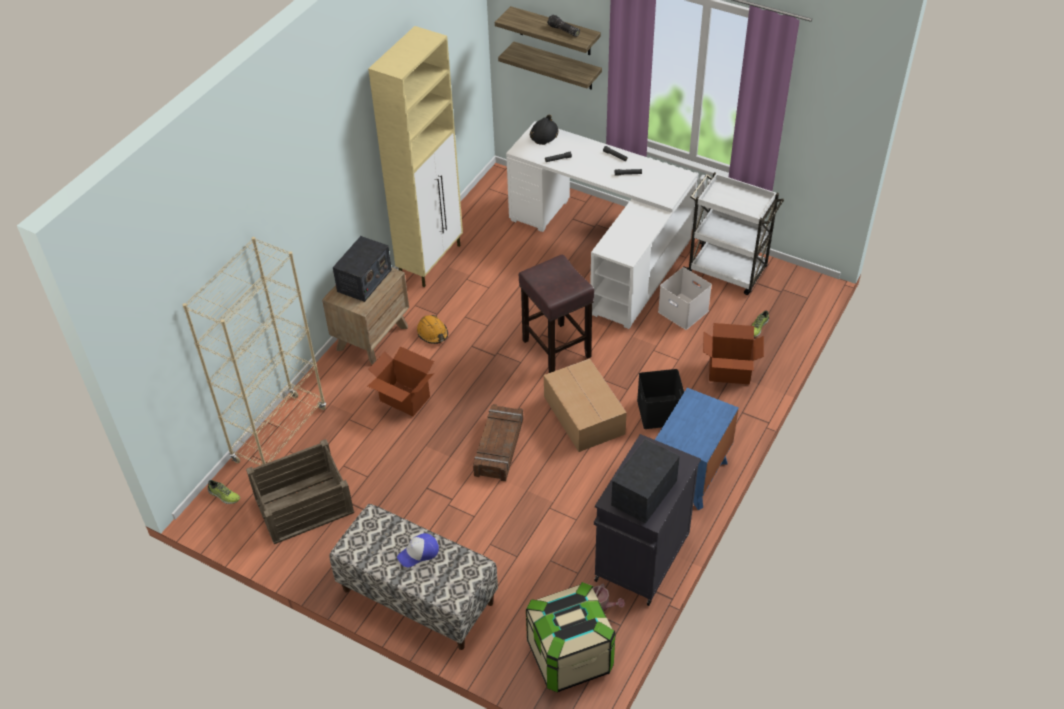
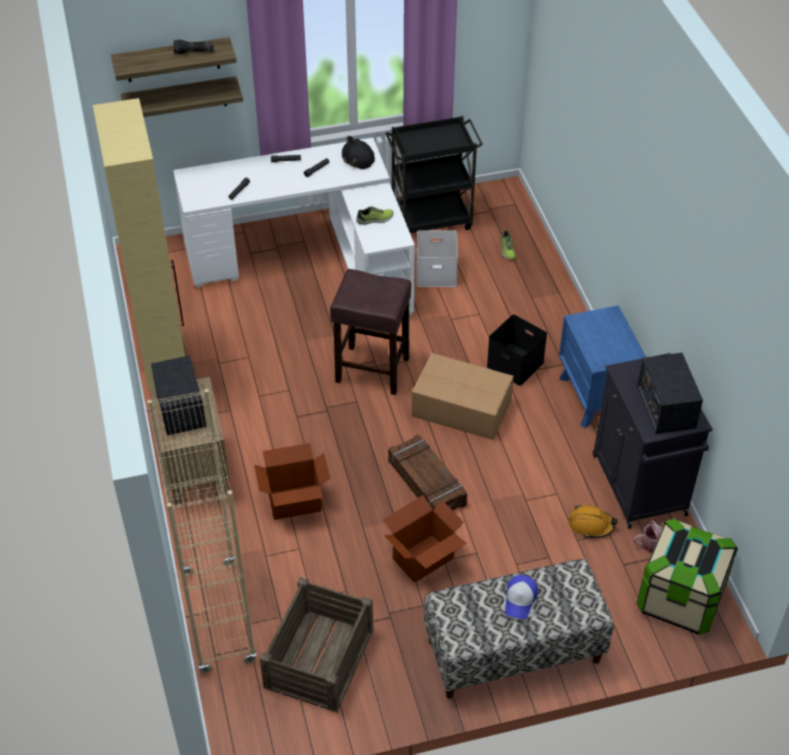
camera: 45 degrees left, 0 degrees up
shoe [208,480,240,504] -> shoe moved to [356,207,393,225]
orange hard hat [417,315,448,344] -> orange hard hat moved to [568,504,618,538]
black hard hat [530,114,558,145] -> black hard hat moved to [342,136,375,169]
white cart [683,172,784,295] -> black cart [385,116,483,233]
cardboard box [703,323,764,384] -> cardboard box moved to [383,496,466,583]

